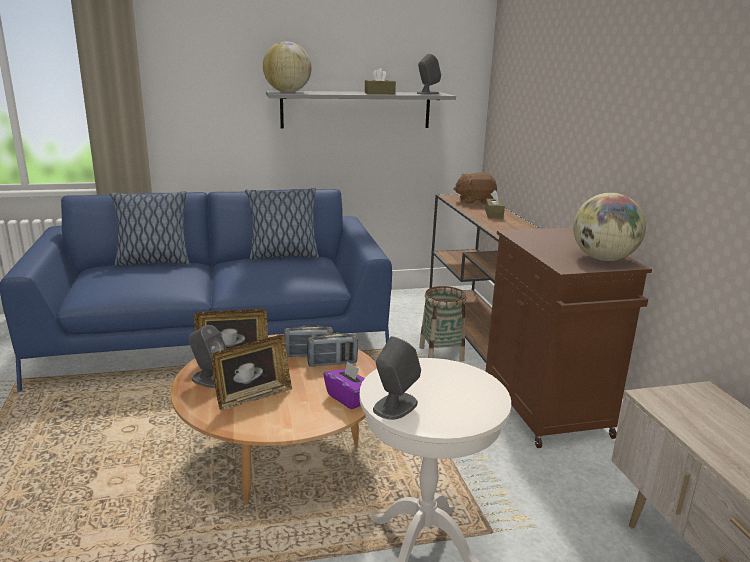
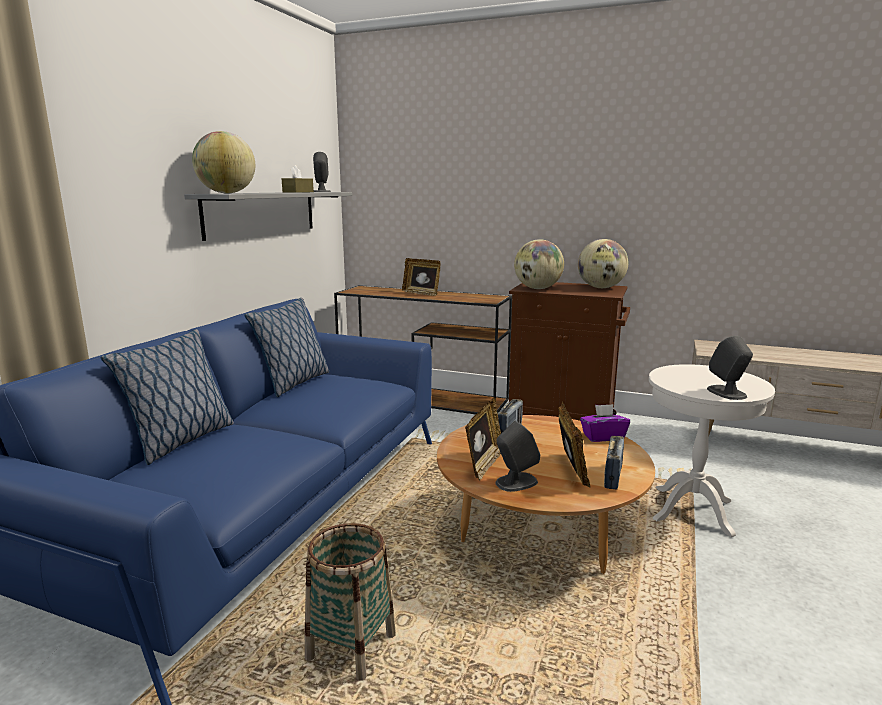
camera: 55 degrees left, 5 degrees down
radio [307,333,358,367] -> radio moved to [604,436,624,490]
basket [419,286,466,362] -> basket moved to [305,523,396,680]
brown plush toy [454,173,497,204] -> none
brown tissue box [485,190,505,219] -> picture frame [402,258,441,296]
none -> globe [514,239,564,289]

